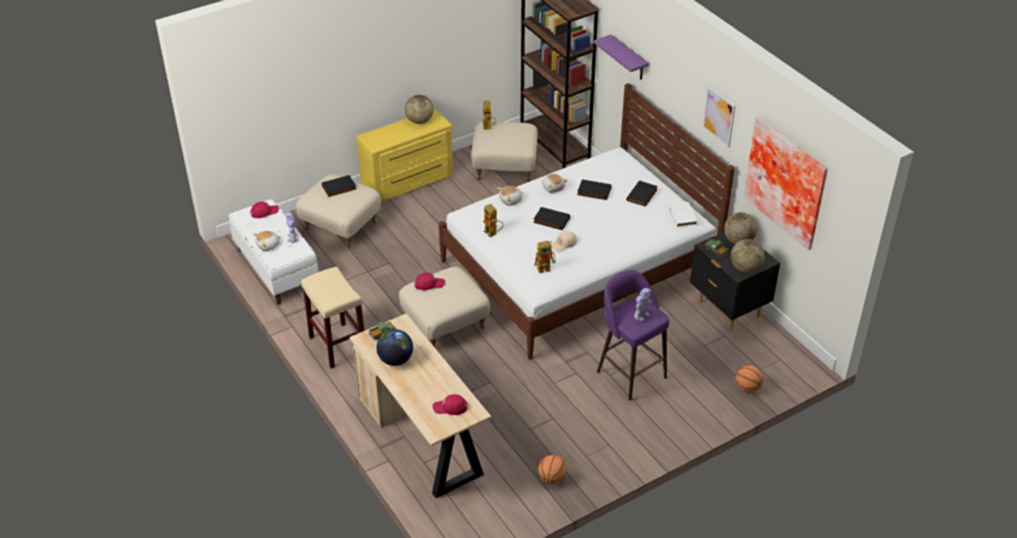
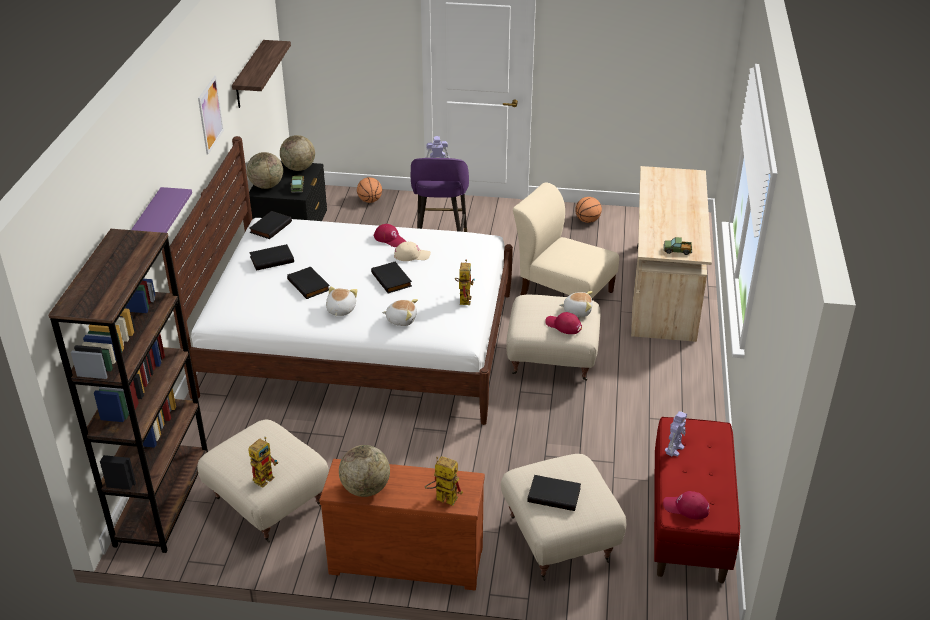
camera: 140 degrees left, 5 degrees down
white bench [229,199,319,305] -> red bench [654,417,740,583]
plush toy [253,231,281,251] -> plush toy moved to [560,291,593,317]
beige stool [301,267,364,369] -> none
yellow dresser [356,109,453,202] -> brown dresser [319,459,485,590]
globe [376,329,413,366] -> none
red cap [432,394,468,415] -> red cap moved to [374,224,406,247]
toy robot [534,241,556,273] -> toy robot moved to [425,457,463,506]
white book [668,202,697,227] -> black book [249,211,292,239]
picture [744,117,828,250] -> shelf [232,40,291,108]
none -> beige chair [513,182,619,298]

